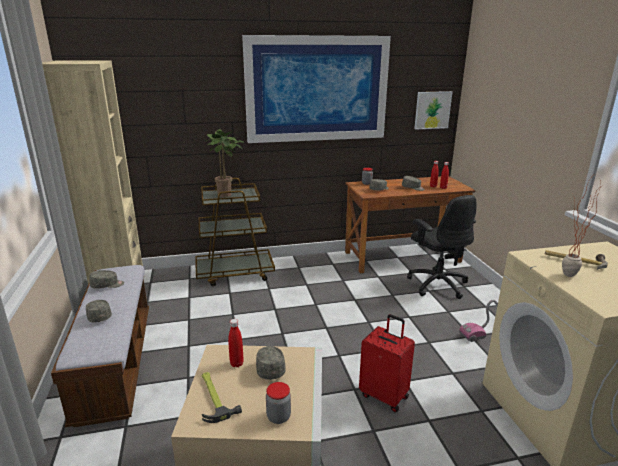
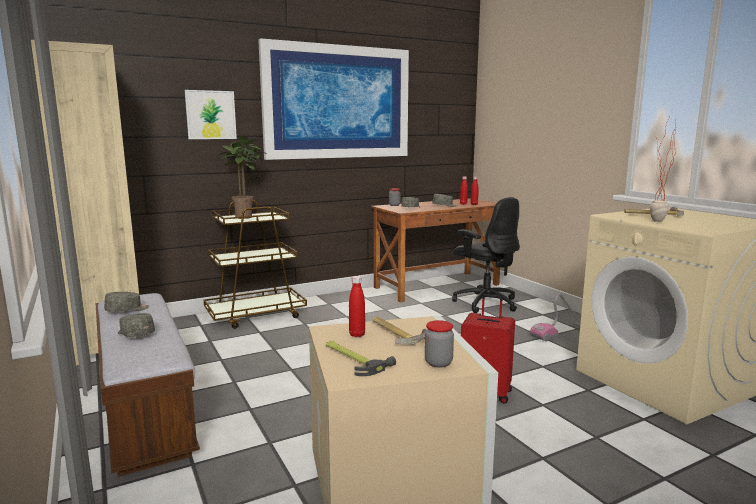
camera: 15 degrees left, 10 degrees down
grey cap [256,346,286,380] -> hammer [372,317,427,345]
picture [414,91,452,130] -> picture moved to [185,90,237,139]

